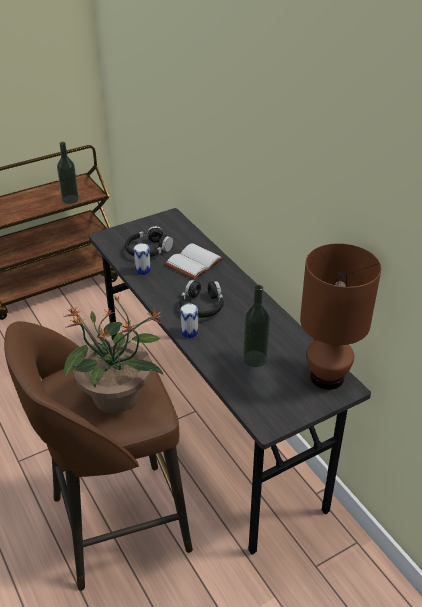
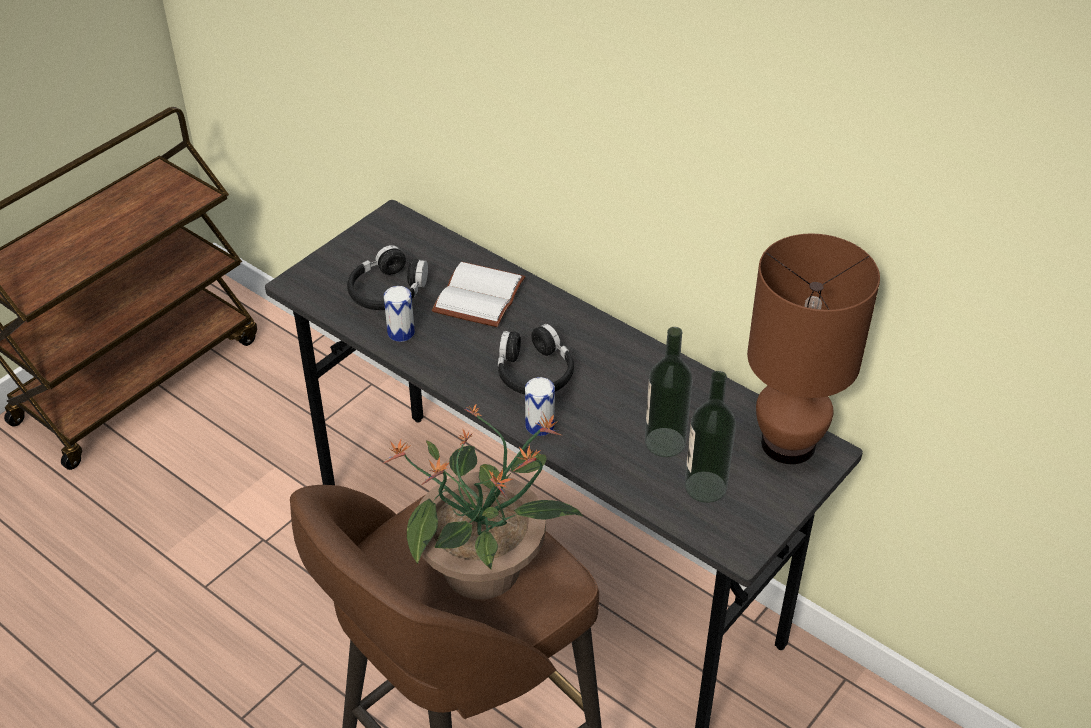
camera: 20 degrees left, 5 degrees up
bottle [57,142,79,204] -> bottle moved to [685,371,736,503]

